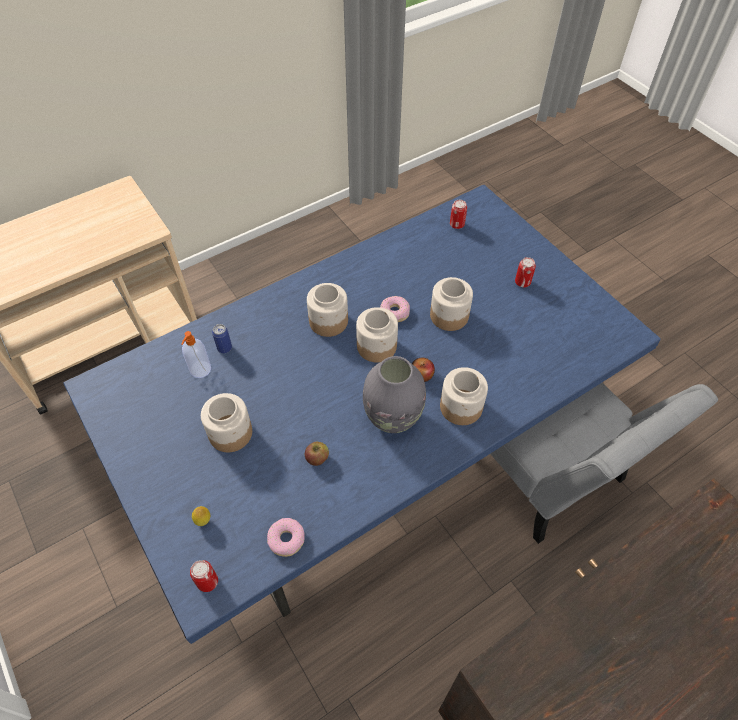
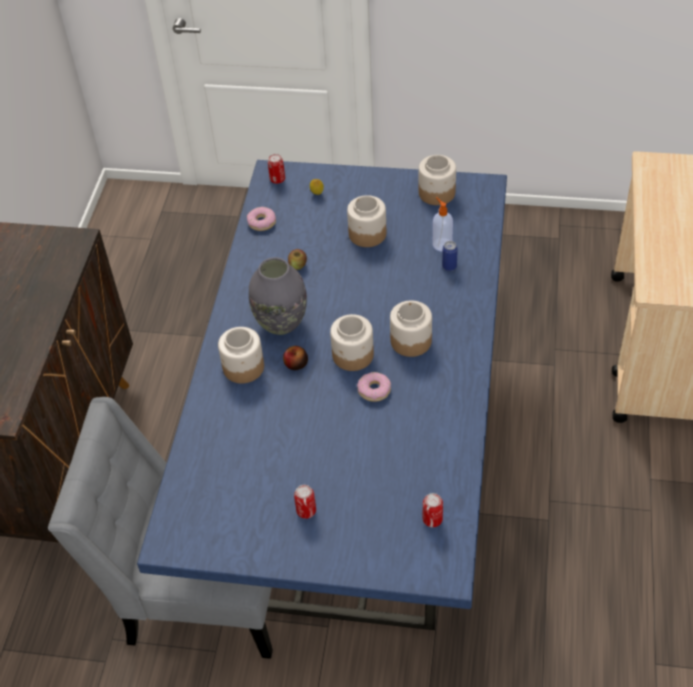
camera: 135 degrees right, 5 degrees down
jar [430,277,473,331] -> jar moved to [419,155,456,205]

